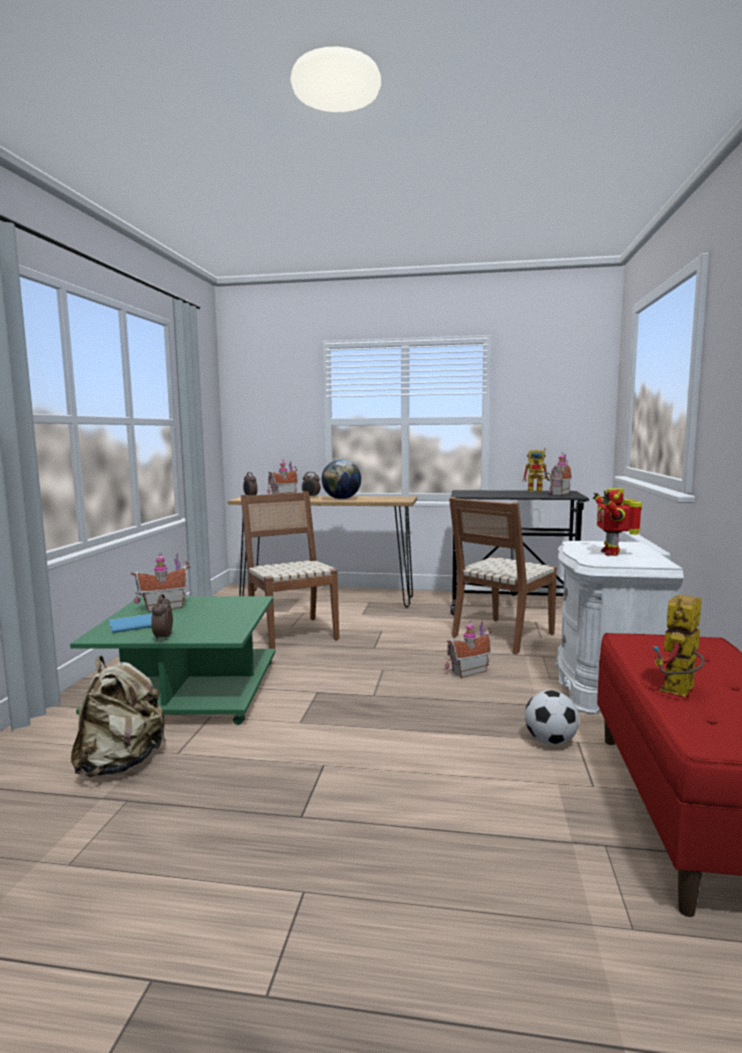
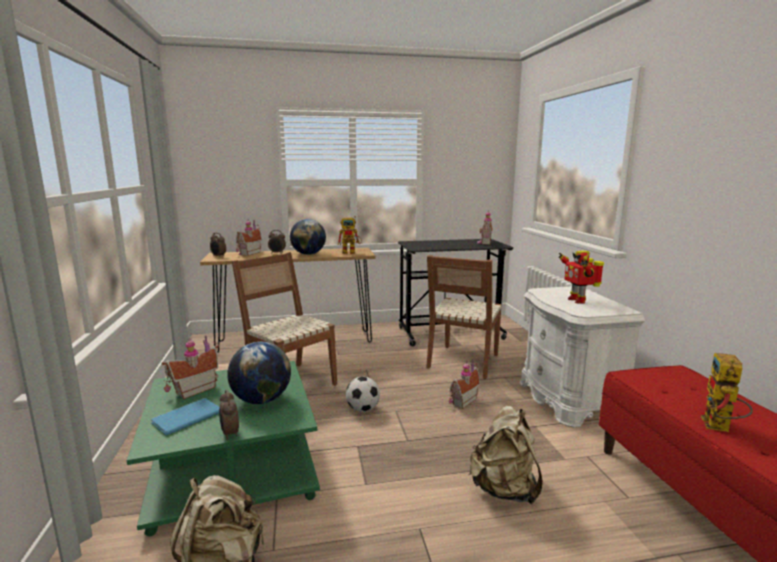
camera: 20 degrees left, 5 degrees up
toy robot [523,448,550,492] -> toy robot moved to [338,216,362,254]
football [525,690,579,745] -> football moved to [346,377,380,412]
none -> globe [227,342,291,404]
none -> beige backpack [469,406,543,504]

